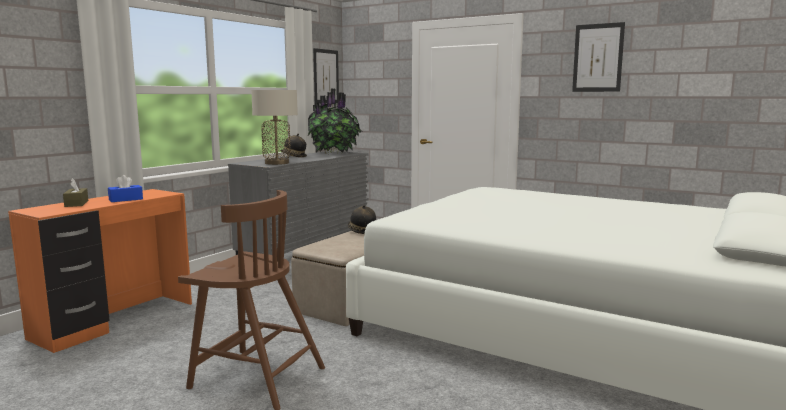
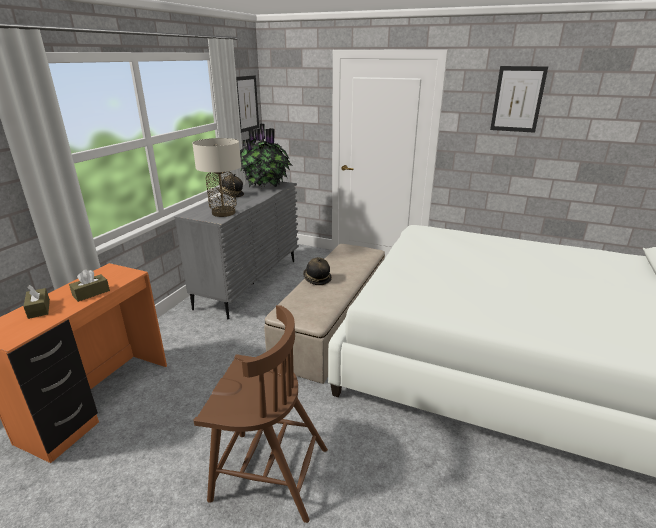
camera: 10 degrees left, 15 degrees up
blue tissue box [108,175,143,202] -> brown tissue box [69,269,110,302]

